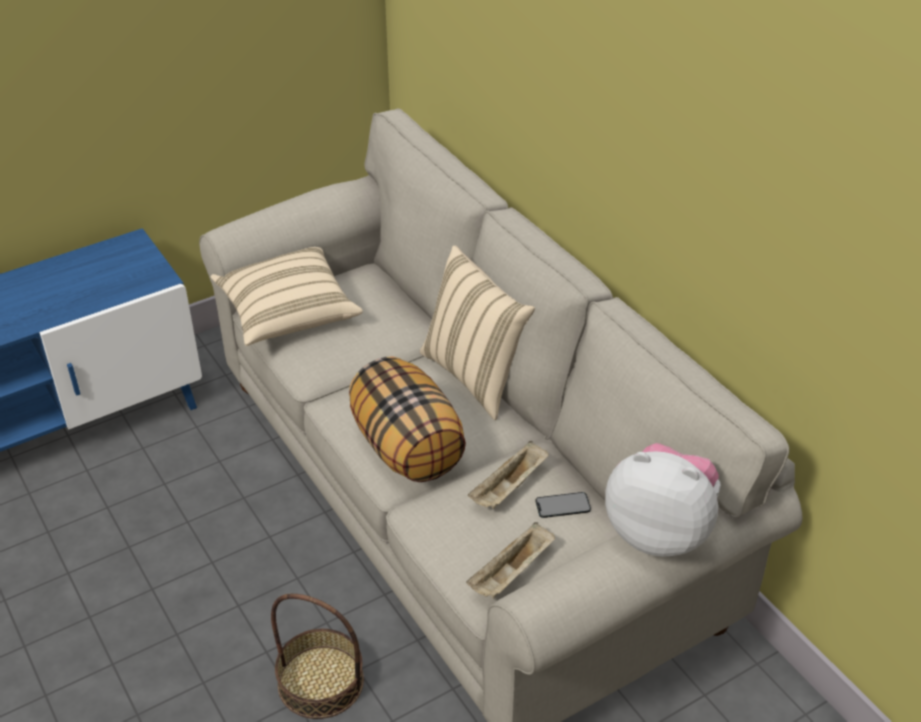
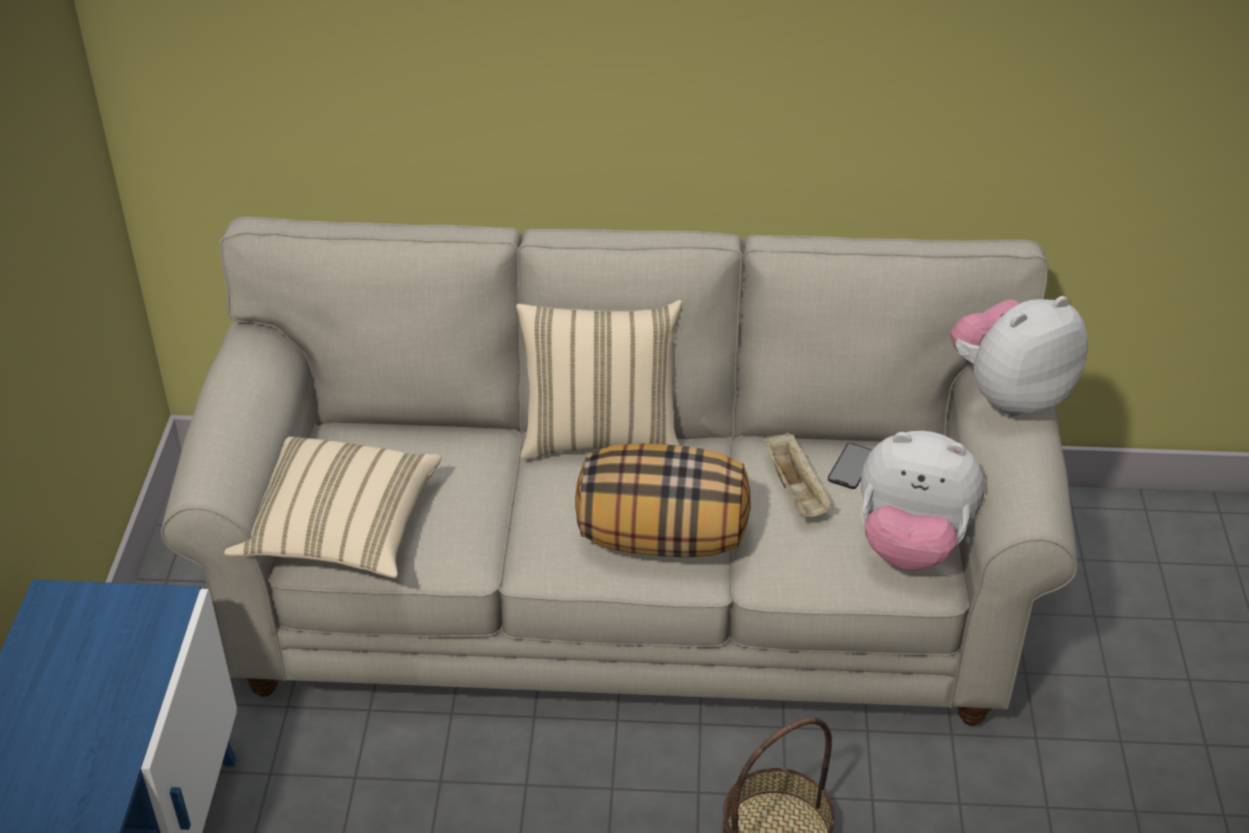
camera: 55 degrees left, 0 degrees up
beige tray [466,522,555,599] -> plush toy [861,431,984,571]

